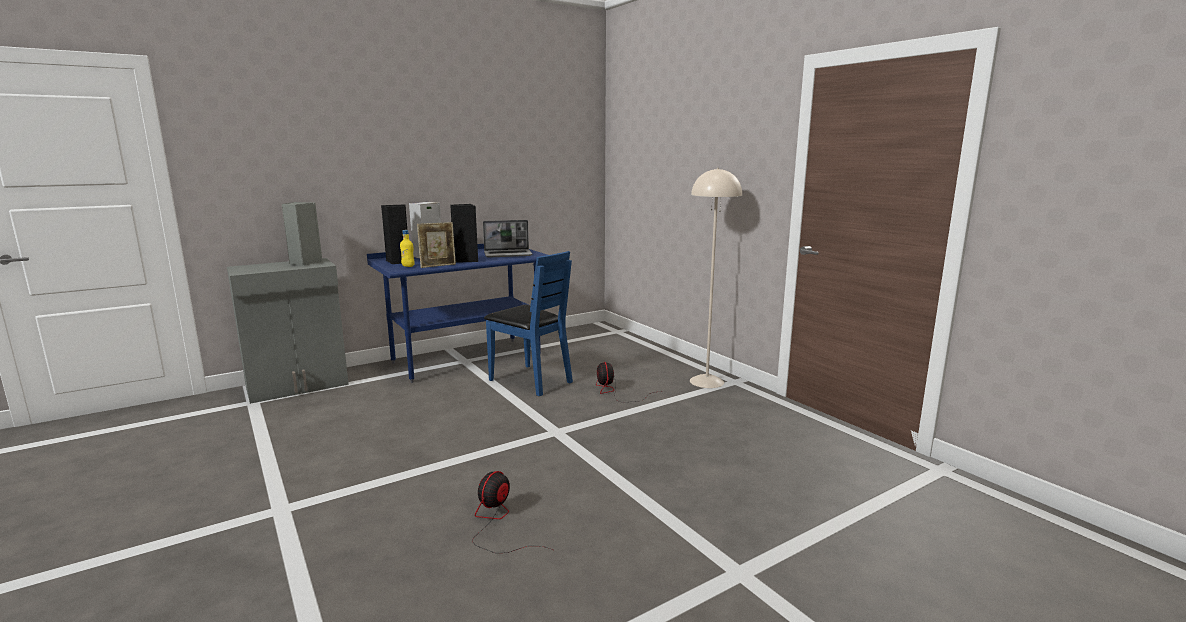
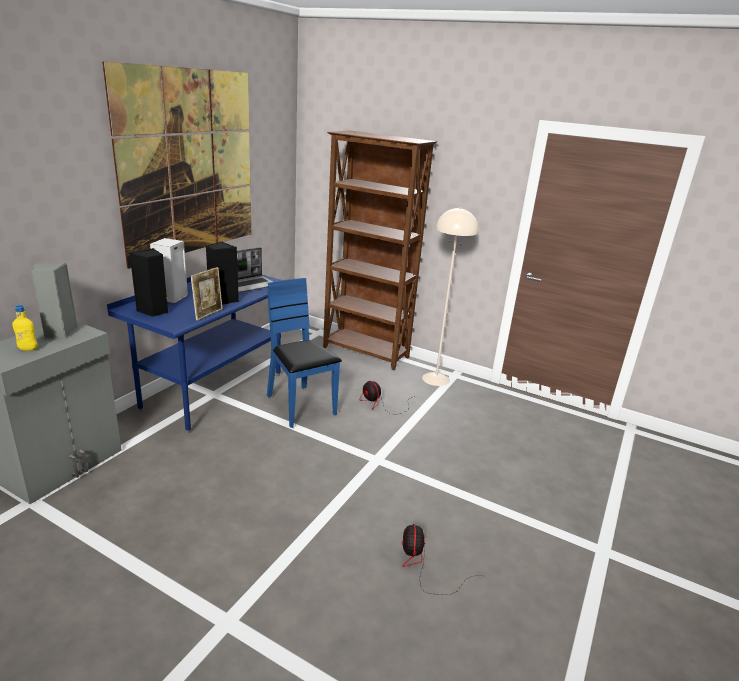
camera: 30 degrees left, 10 degrees up
yellow bottle [400,230,415,267] -> yellow bottle moved to [12,305,38,351]
blue chair [484,251,573,396] -> blue chair turned 135 degrees counterclockwise [267,278,342,428]
none -> picture [102,61,251,269]
none -> brown bookcase [323,130,437,370]

